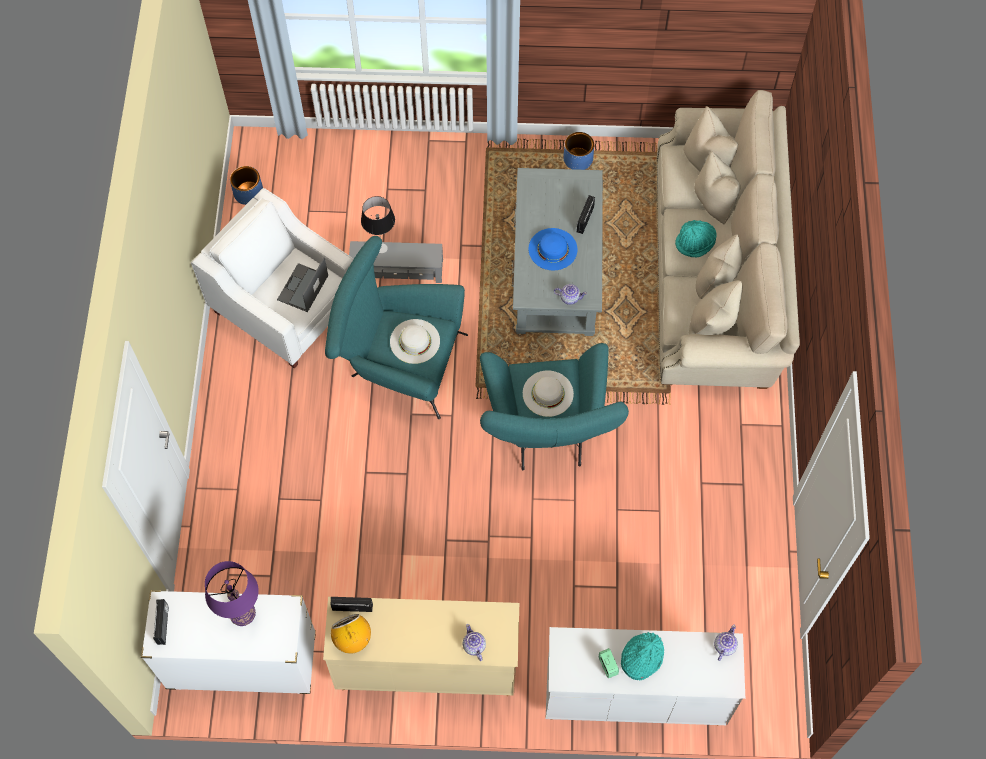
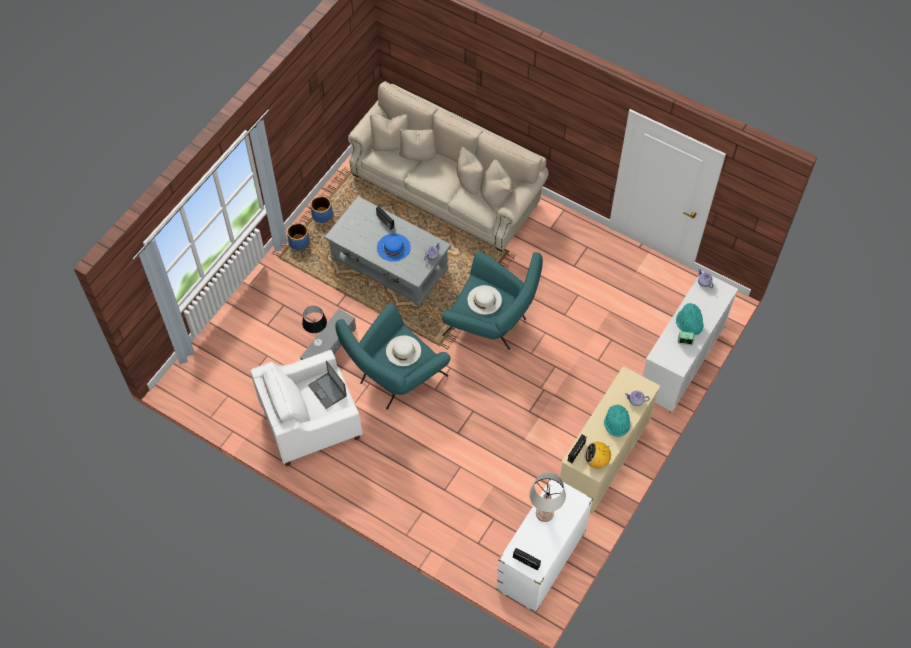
camera: 60 degrees left, 5 degrees down
purple table lamp [205,561,259,626] -> grey table lamp [529,472,566,522]
blue planter [230,166,263,205] -> blue planter moved to [287,223,310,250]
turquoise hat [675,220,717,258] -> turquoise hat moved to [604,404,631,437]

